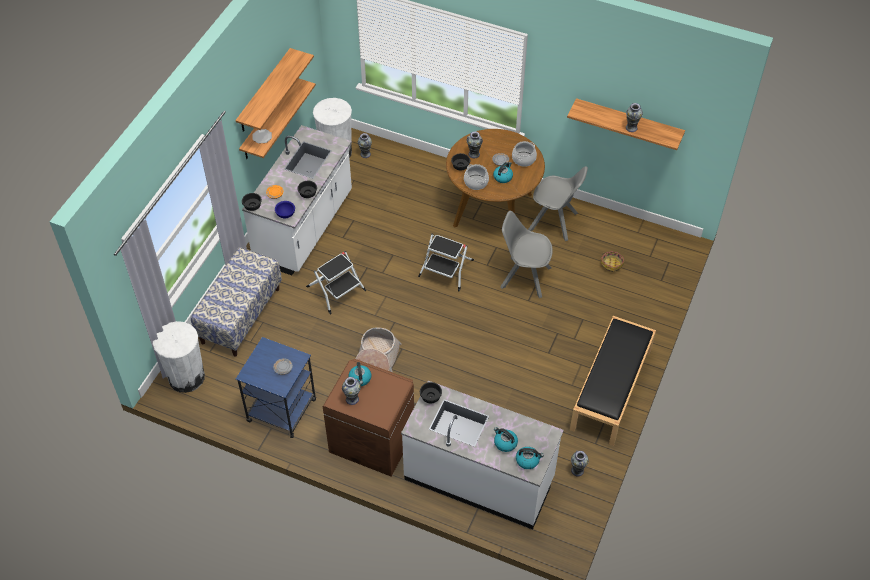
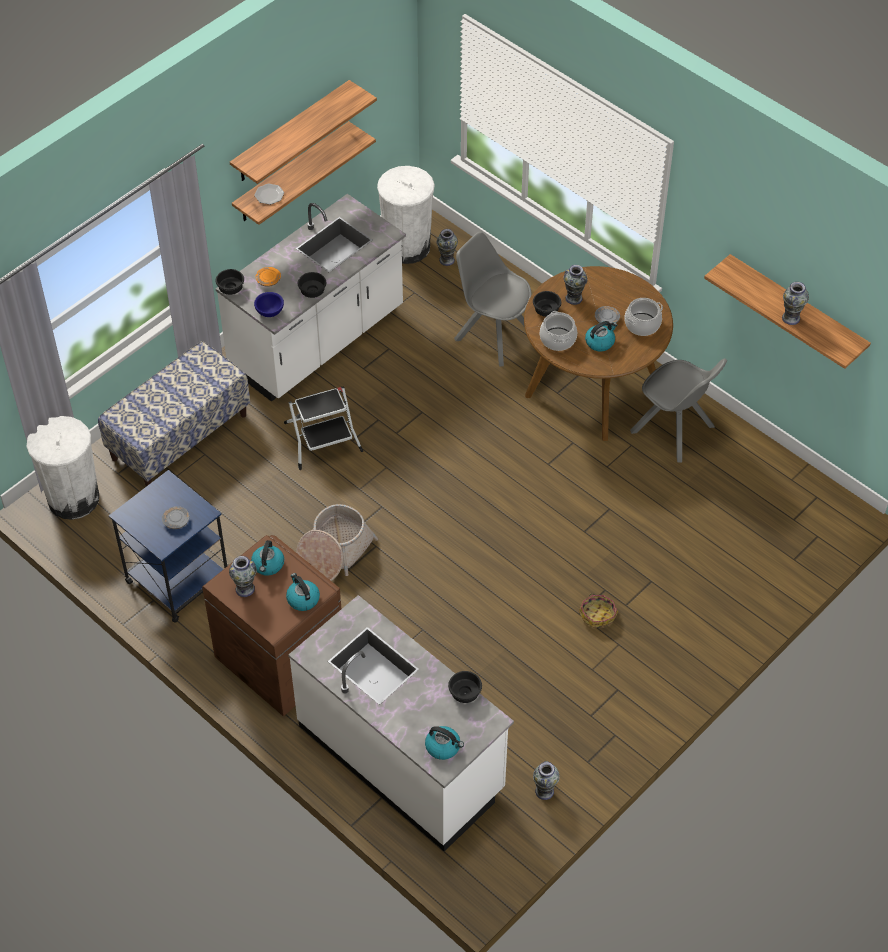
camera: 20 degrees right, 0 degrees up
step ladder [418,234,474,291] -> none
black bowl [420,382,442,403] -> black bowl moved to [448,671,482,703]
kettle [494,427,518,452] -> kettle moved to [286,573,320,611]
grey chair [500,211,553,298] -> grey chair moved to [454,232,532,366]
black bench [570,316,656,446] -> none
basket [600,251,624,272] -> basket moved to [579,594,618,628]

